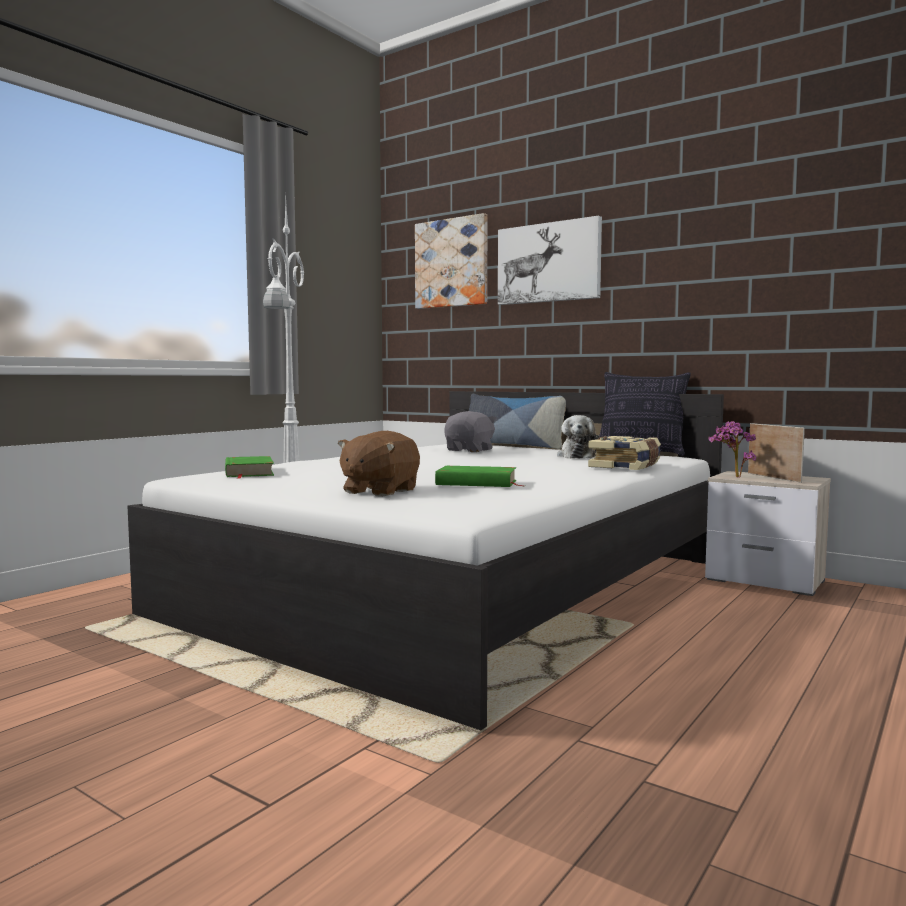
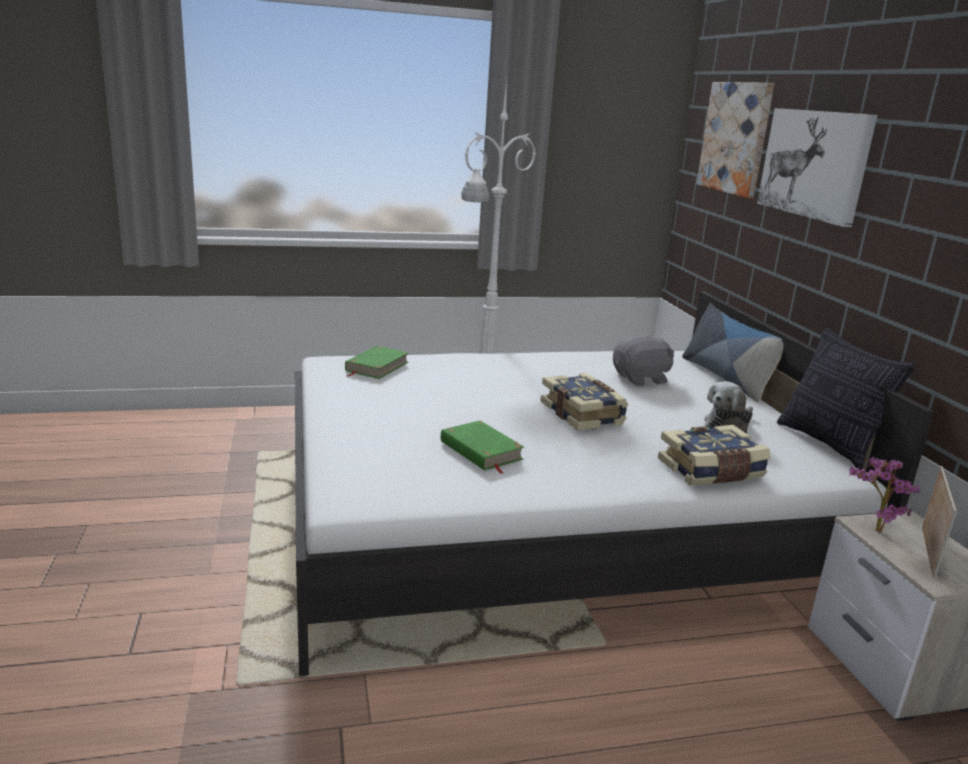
camera: 40 degrees right, 15 degrees up
brown plush toy [338,431,420,497] -> none
none -> book [540,373,628,431]

